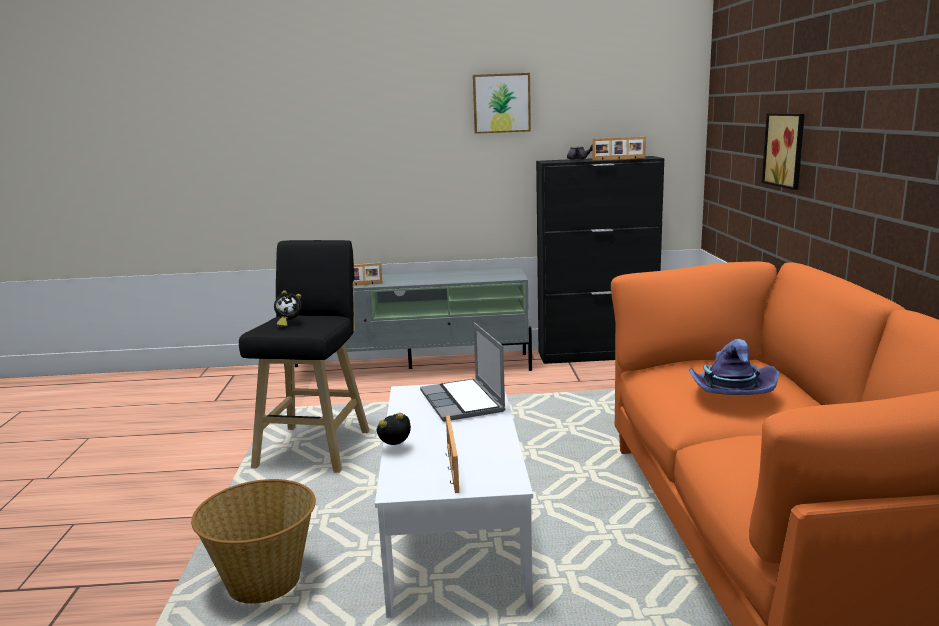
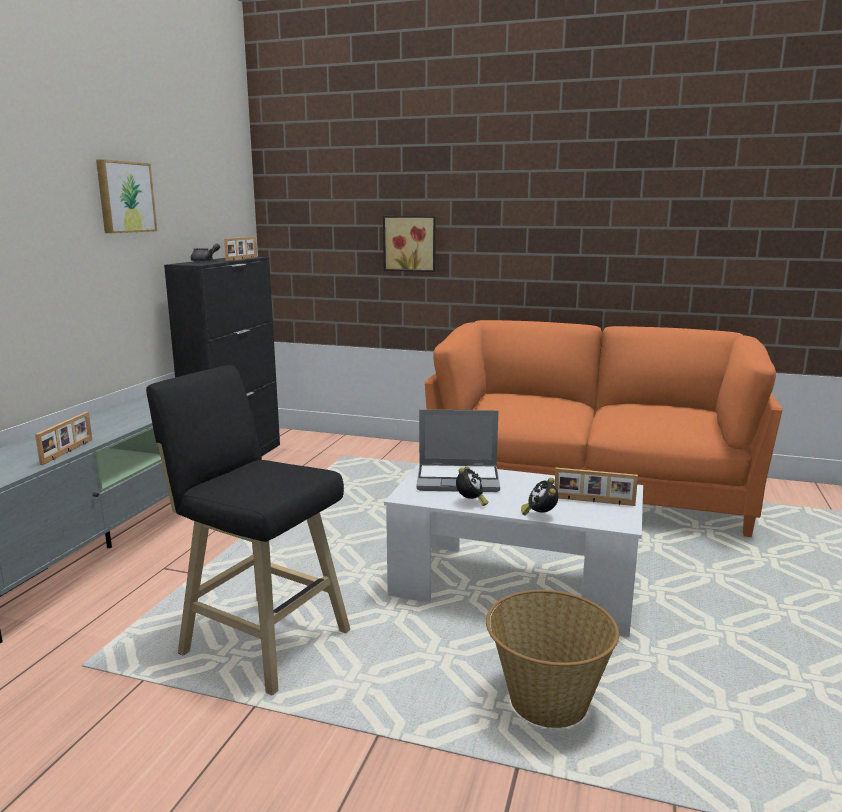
camera: 70 degrees left, 0 degrees up
alarm clock [274,291,302,327] -> alarm clock moved to [456,467,489,506]
purple hat [689,339,779,395] -> none

